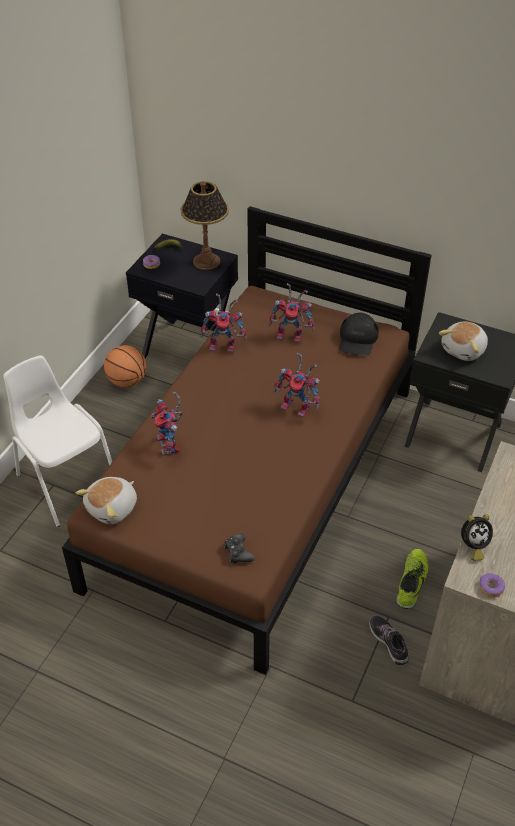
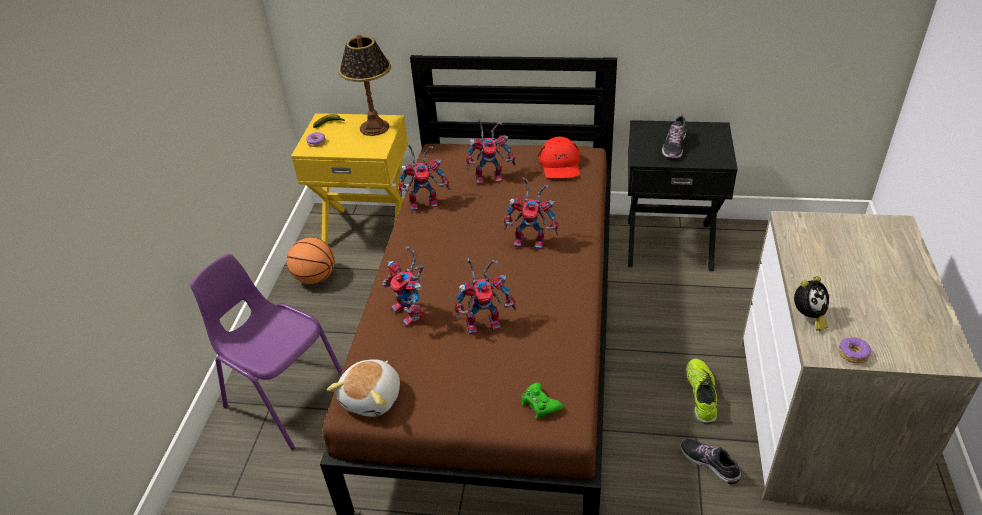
camera: 15 degrees left, 5 degrees down
white chair [3,355,112,527] -> purple chair [190,254,342,450]
black nightstand [126,234,238,358] -> yellow nightstand [291,113,408,244]
black game controller [224,534,255,564] -> green game controller [521,382,563,419]
black cap [339,313,379,355] -> red cap [539,137,580,179]
plush toy [439,322,488,361] -> shoe [662,113,686,158]
none -> toy robot [455,258,517,335]

